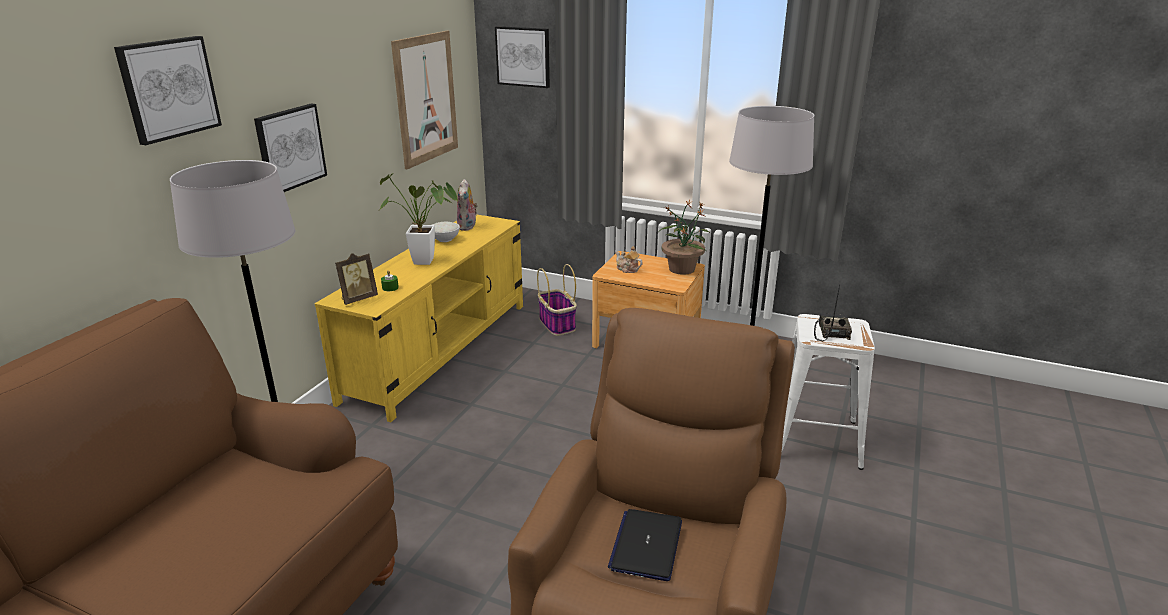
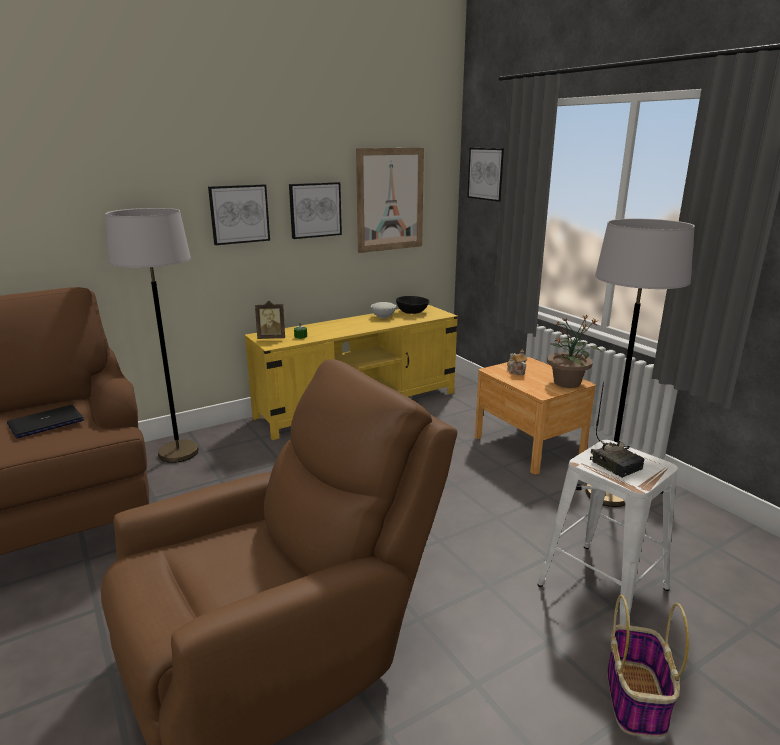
camera: 35 degrees right, 5 degrees down
picture [114,36,222,145] -> picture moved to [289,182,342,239]
potted plant [380,174,458,265] -> none
plush toy [457,179,478,231] -> black bowl [396,296,429,314]
basket [537,264,577,336] -> basket moved to [607,595,689,737]
laptop [608,509,682,581] -> laptop moved to [7,405,84,439]
radio [814,285,852,341] -> radio turned 105 degrees clockwise [590,382,644,478]

